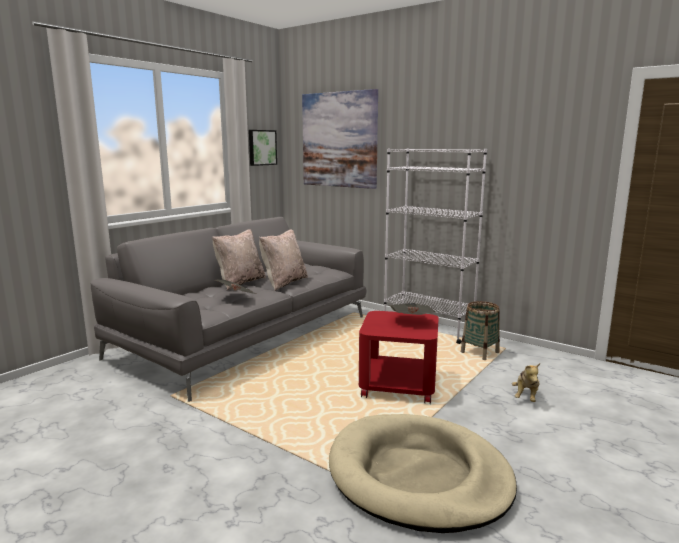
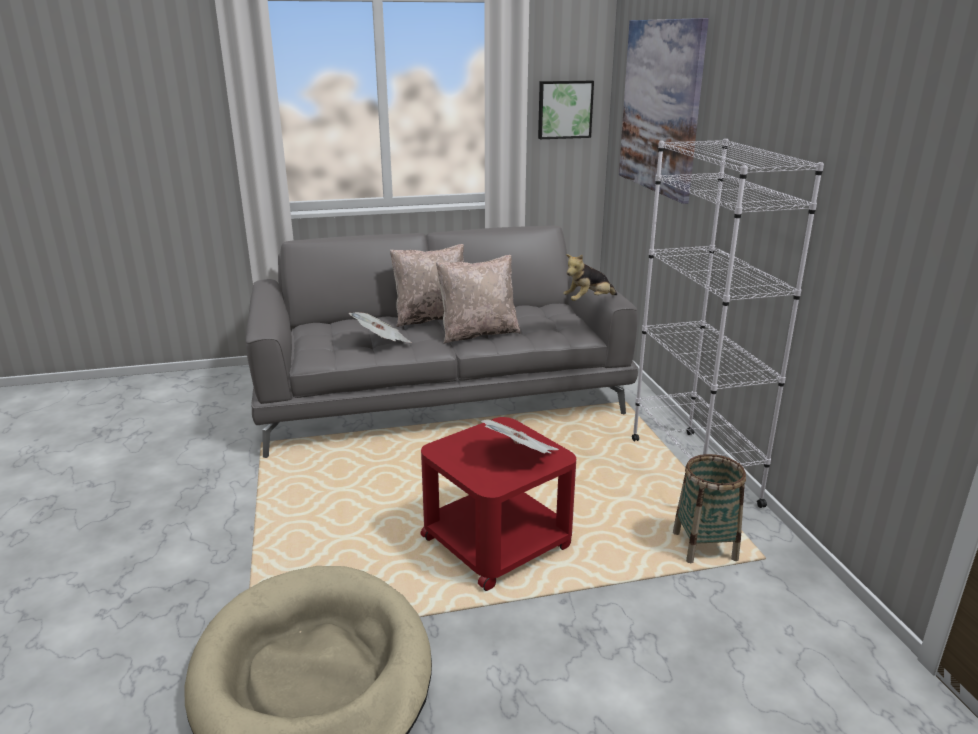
camera: 40 degrees right, 10 degrees up
plush toy [512,363,540,402] -> plush toy moved to [563,254,617,301]

